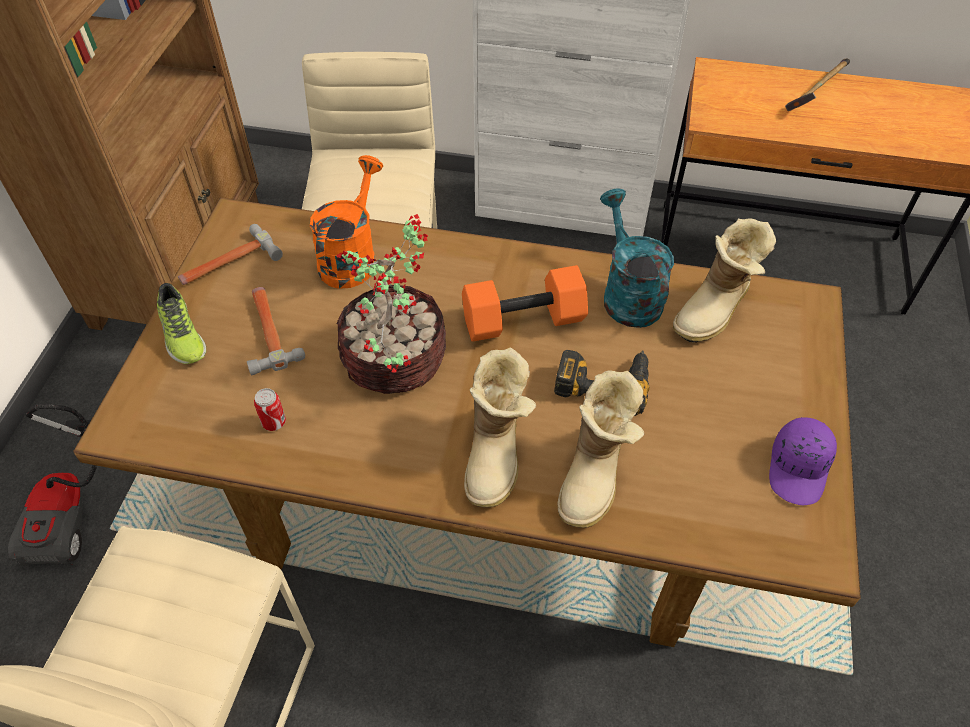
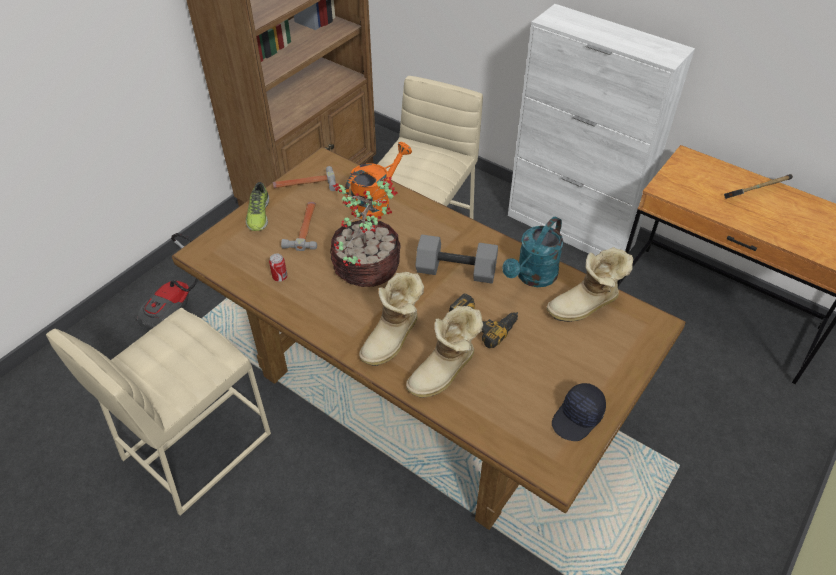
camera: 25 degrees right, 5 degrees down
orange dumbbell [462,265,588,342] -> grey dumbbell [415,235,498,283]
turquoise watering can [600,188,674,328] -> turquoise watering can turned 150 degrees counterclockwise [502,217,564,287]
purple cap [769,417,837,505] -> black cap [552,383,606,441]

